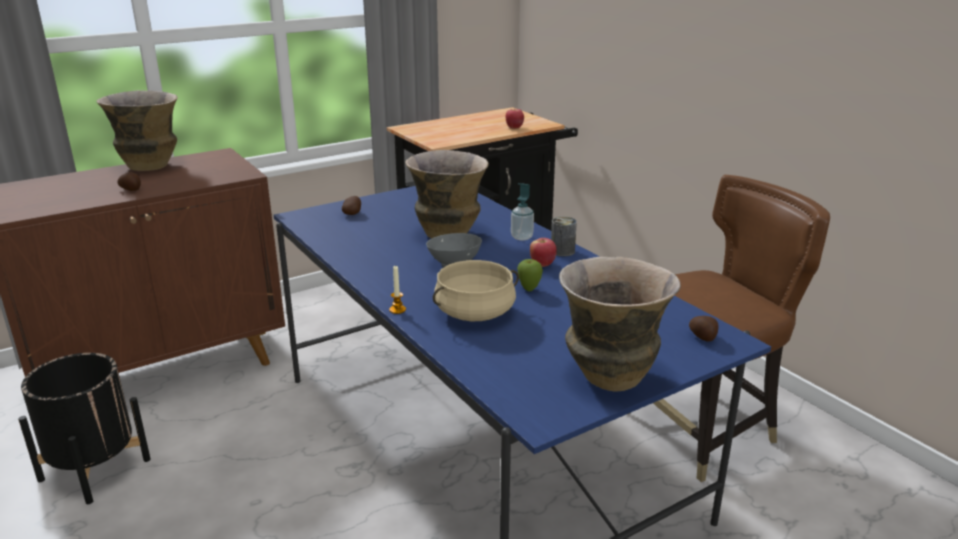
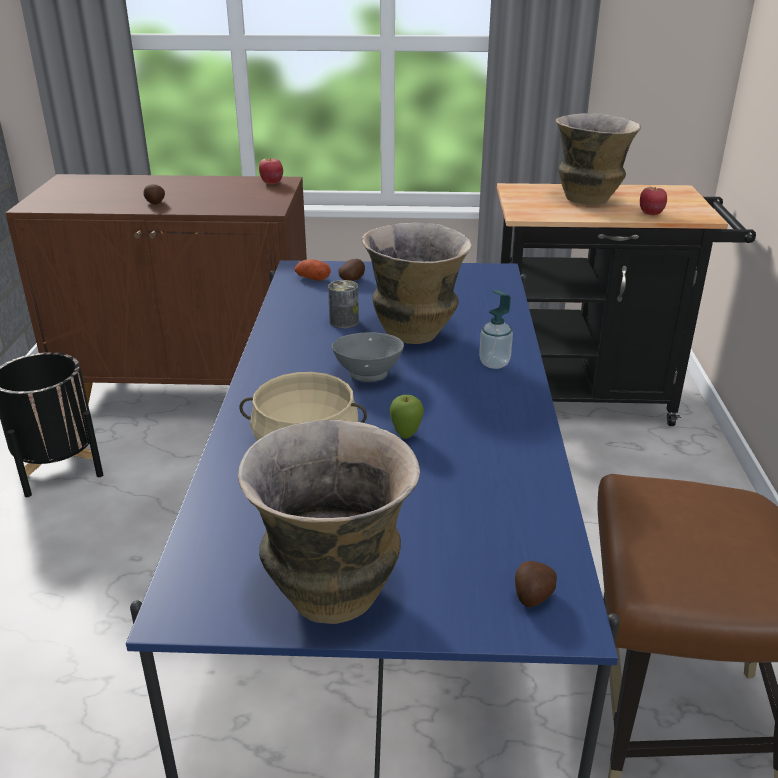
camera: 35 degrees right, 5 degrees up
vase [97,90,178,171] -> vase moved to [556,113,641,205]
candle [389,265,406,314] -> none
apple [530,238,557,267] -> apple moved to [259,158,283,184]
can [551,216,577,256] -> can moved to [328,280,359,328]
none -> potato [294,259,331,281]

